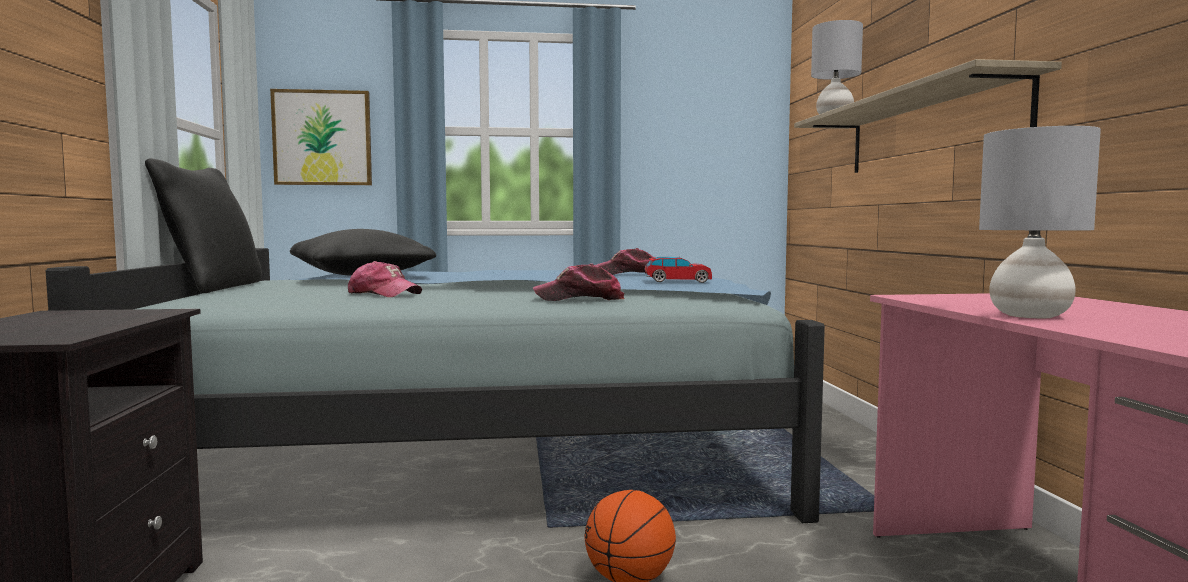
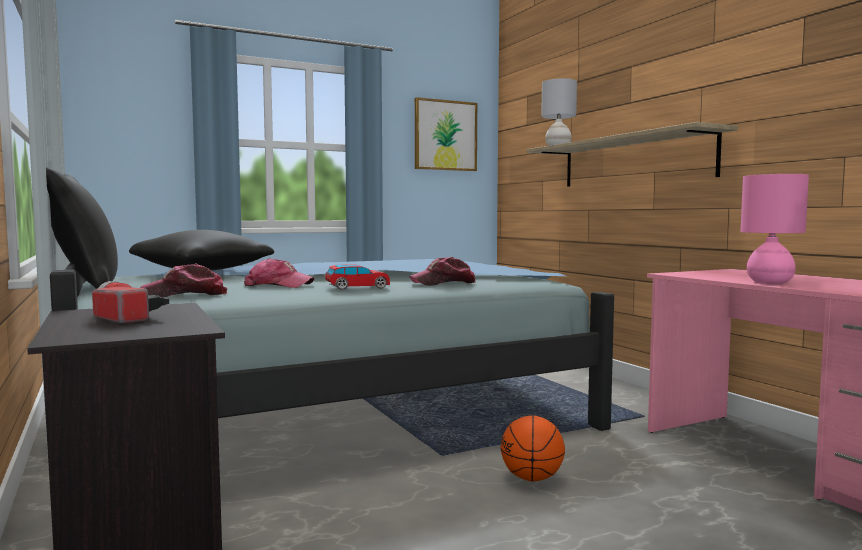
camera: 20 degrees left, 0 degrees up
picture [270,89,372,185] -> picture moved to [415,97,477,171]
cap [595,248,654,275] -> cap moved to [140,264,227,298]
toy car [644,256,712,283] -> toy car moved to [325,264,390,290]
grey table lamp [979,126,1101,318] -> pink table lamp [741,174,809,284]
none -> flashlight [92,281,169,324]

